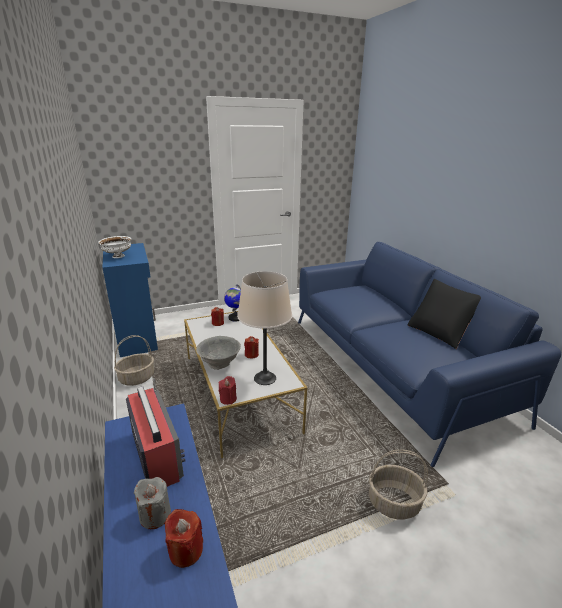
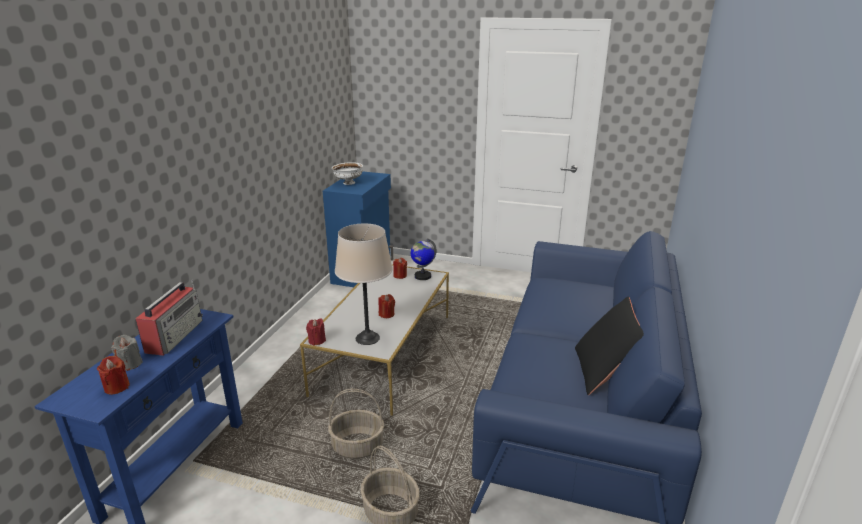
camera: 40 degrees right, 0 degrees up
basket [114,335,154,386] -> basket moved to [328,389,384,459]
grey bowl [196,336,241,370] -> none

